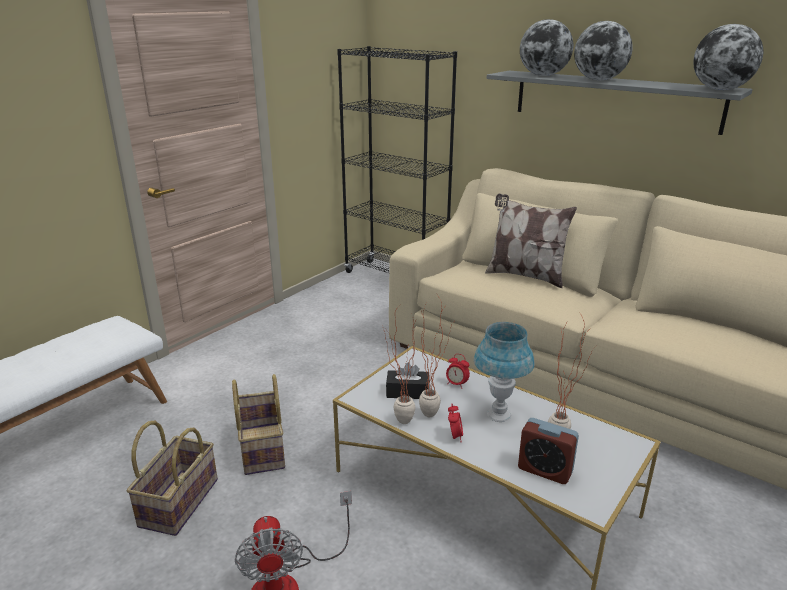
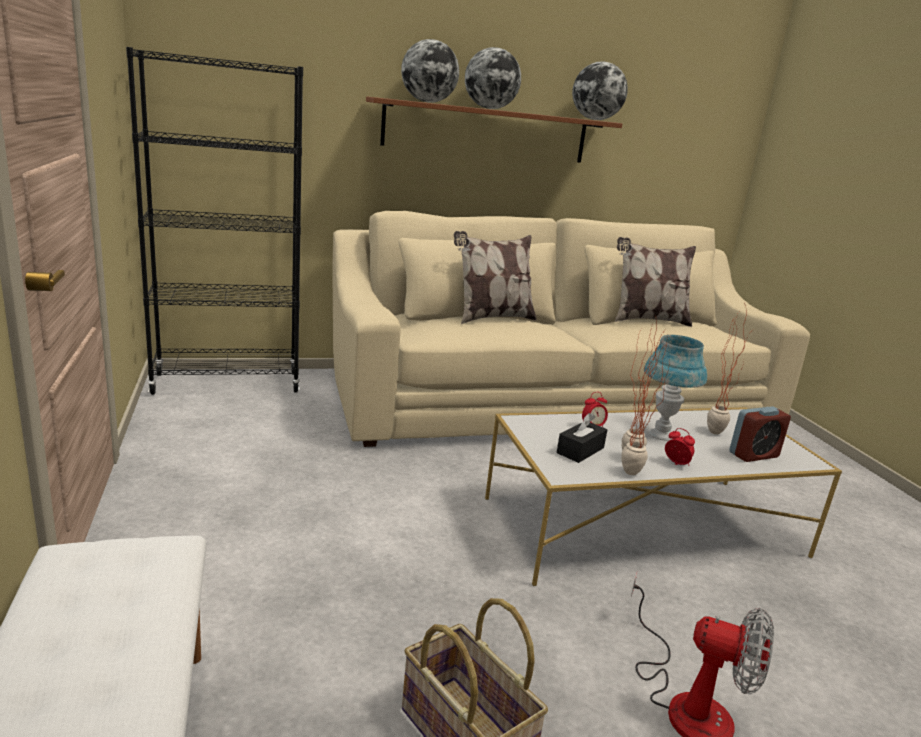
camera: 55 degrees left, 5 degrees down
basket [232,374,285,475] -> none
grey shelf [487,71,753,135] -> brown shelf [366,96,622,163]
none -> pillow [615,237,696,327]

